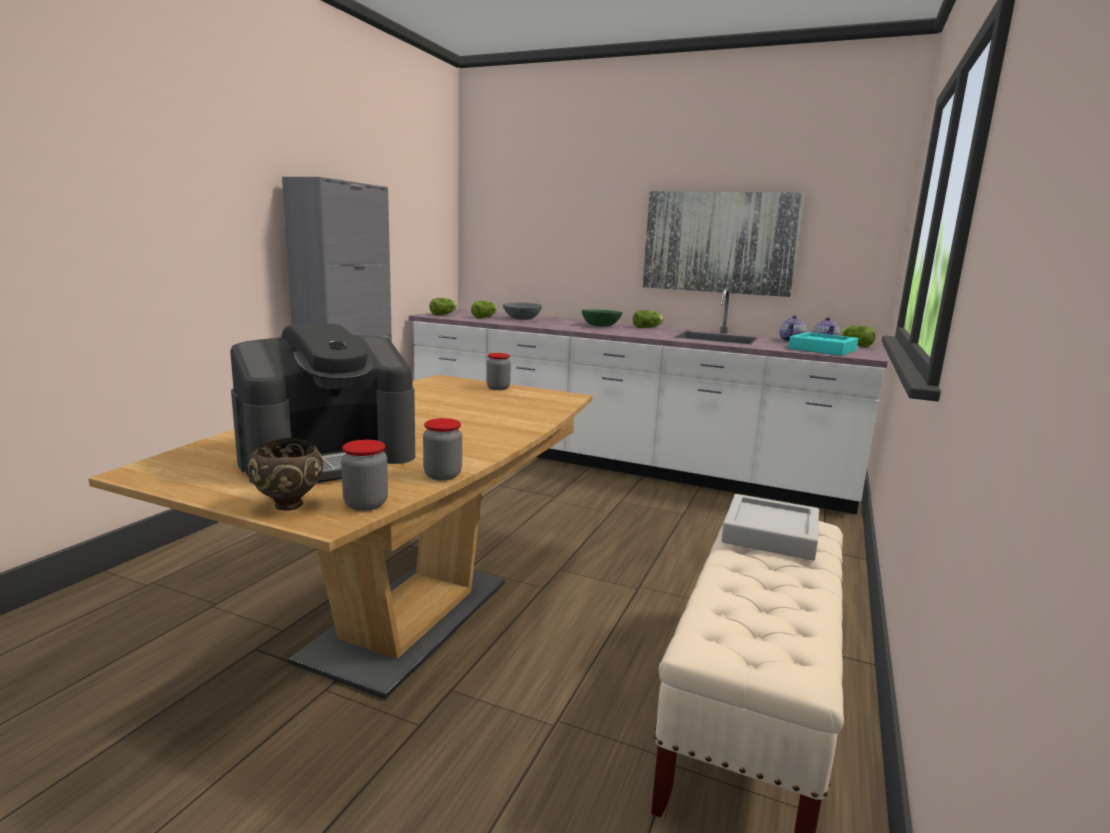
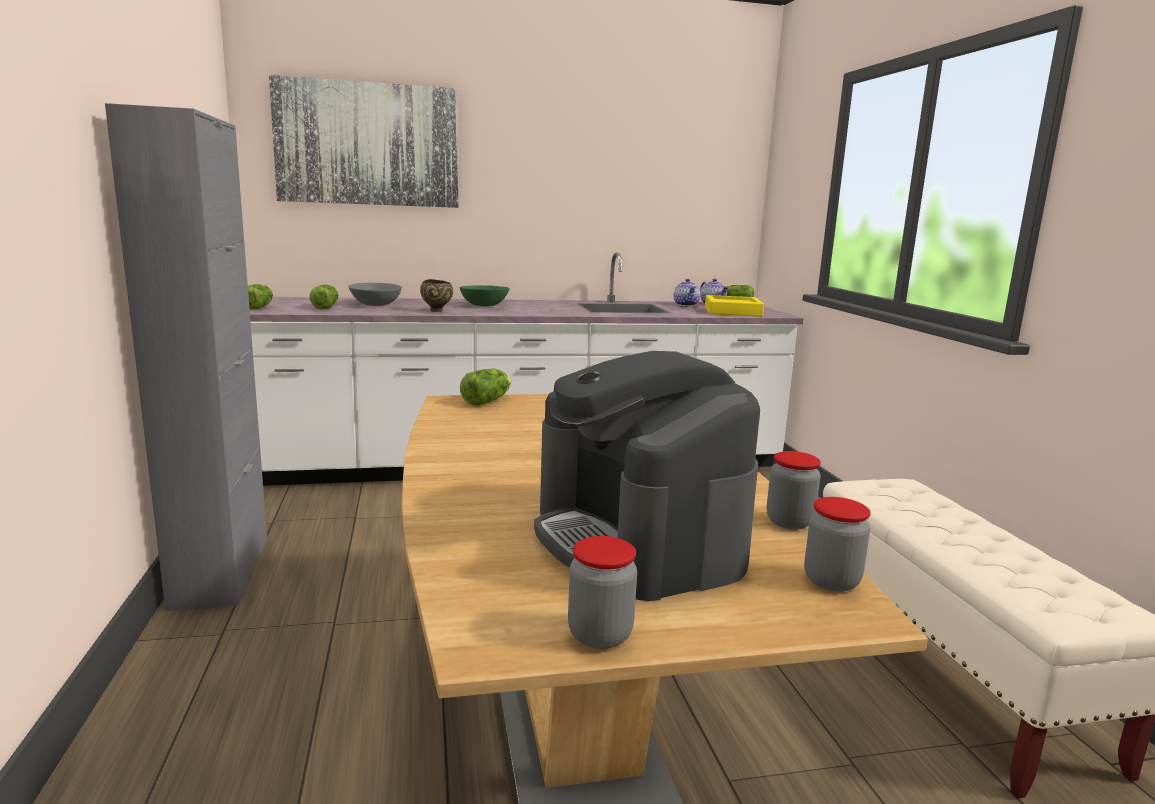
camera: 35 degrees left, 0 degrees up
coffee machine [230,324,415,484] -> coffee machine turned 135 degrees clockwise [534,351,760,601]
brown bowl [248,438,323,511] -> brown bowl moved to [420,279,453,312]
jar [487,353,511,390] -> jar moved to [568,536,637,649]
lettuce [633,310,664,328] -> lettuce moved to [460,369,511,406]
picture [643,191,804,297] -> picture moved to [269,75,459,208]
grey tray [721,494,819,560] -> none
turquoise tray [788,332,858,356] -> yellow tray [705,295,764,317]

